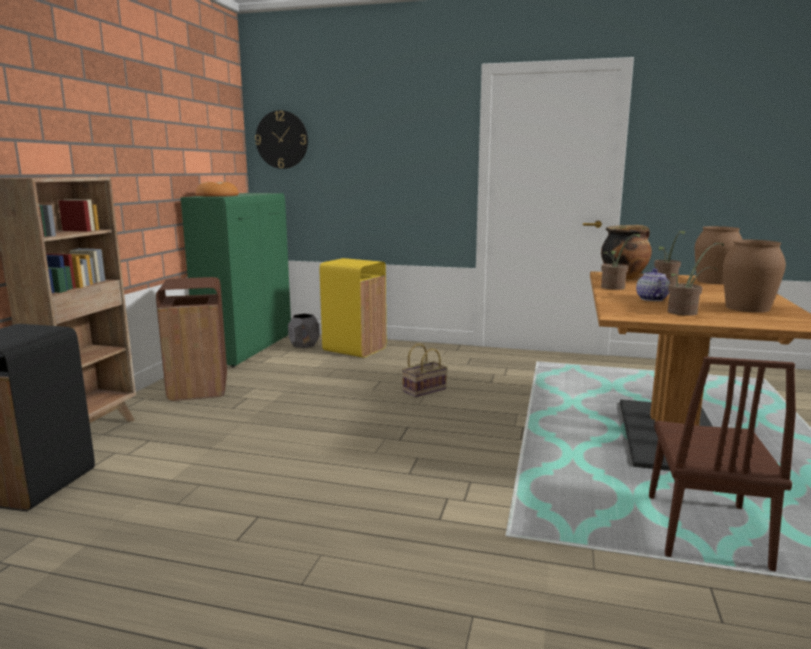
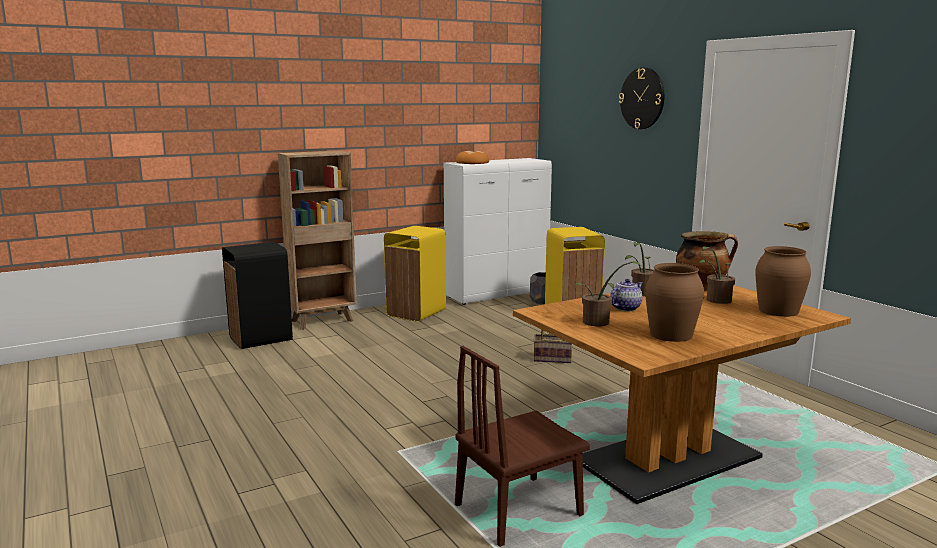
camera: 45 degrees right, 0 degrees up
brown trash can [156,277,227,401] -> yellow trash can [384,226,446,322]
green cabinet [181,193,291,367] -> white cabinet [444,158,552,305]
wall clock [255,110,308,169] -> wall clock moved to [619,68,664,129]

